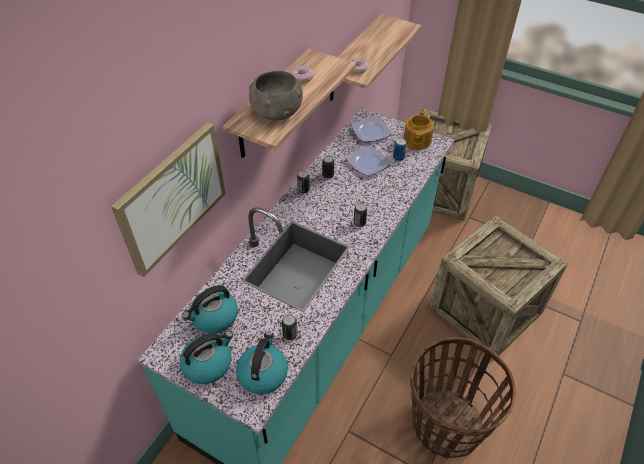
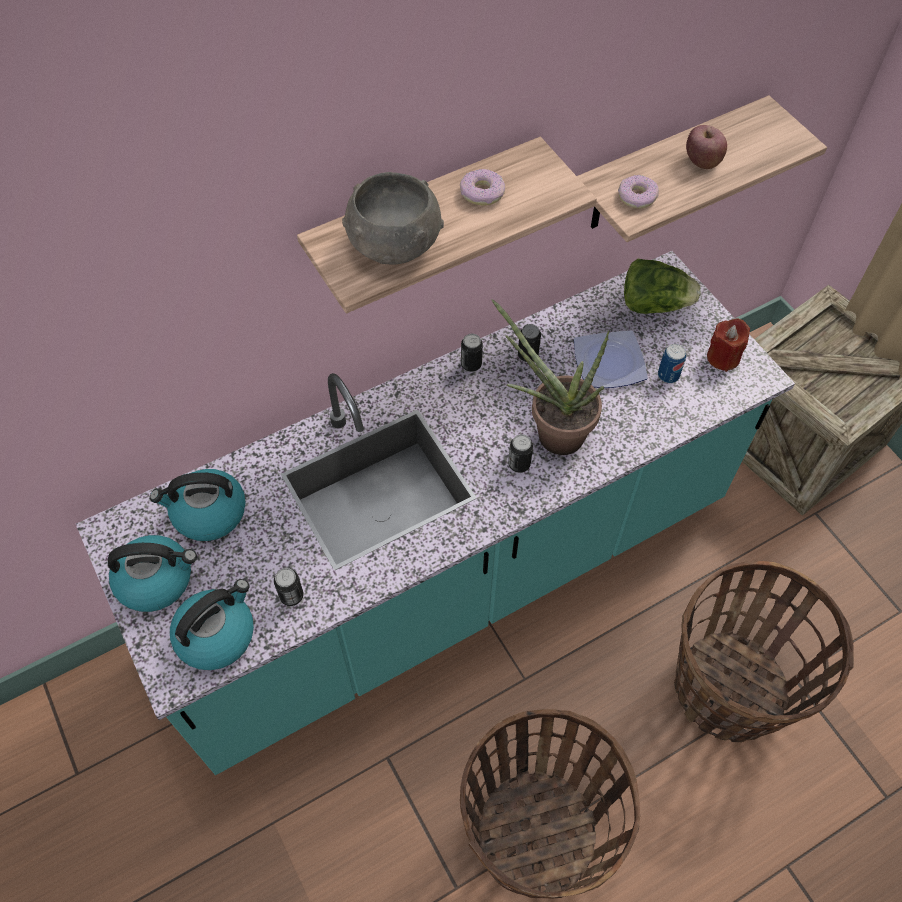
camera: 30 degrees right, 10 degrees up
picture [111,122,226,277] -> none
plate [351,116,392,142] -> lettuce [624,259,701,314]
teapot [403,109,434,150] -> red candle [707,319,750,372]
crate [429,215,568,360] -> basket [674,561,854,742]
none -> potted plant [492,299,610,455]
none -> apple [686,125,727,169]

